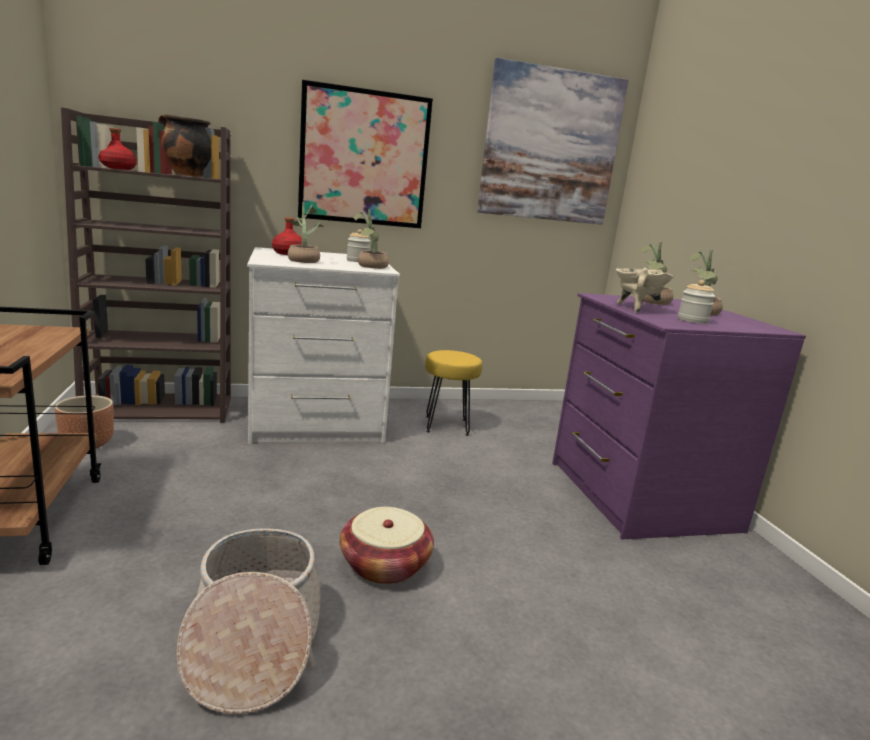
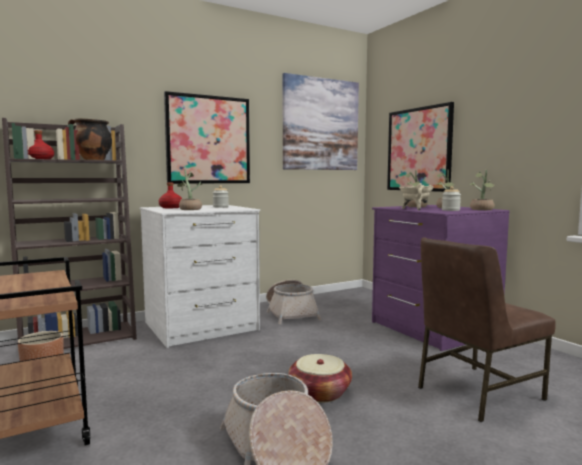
camera: 15 degrees left, 10 degrees down
potted plant [354,209,389,269] -> potted plant moved to [469,169,495,210]
yellow stool [425,350,482,436] -> basket [266,280,322,324]
none -> picture [387,102,454,192]
none -> brown chair [418,237,556,422]

